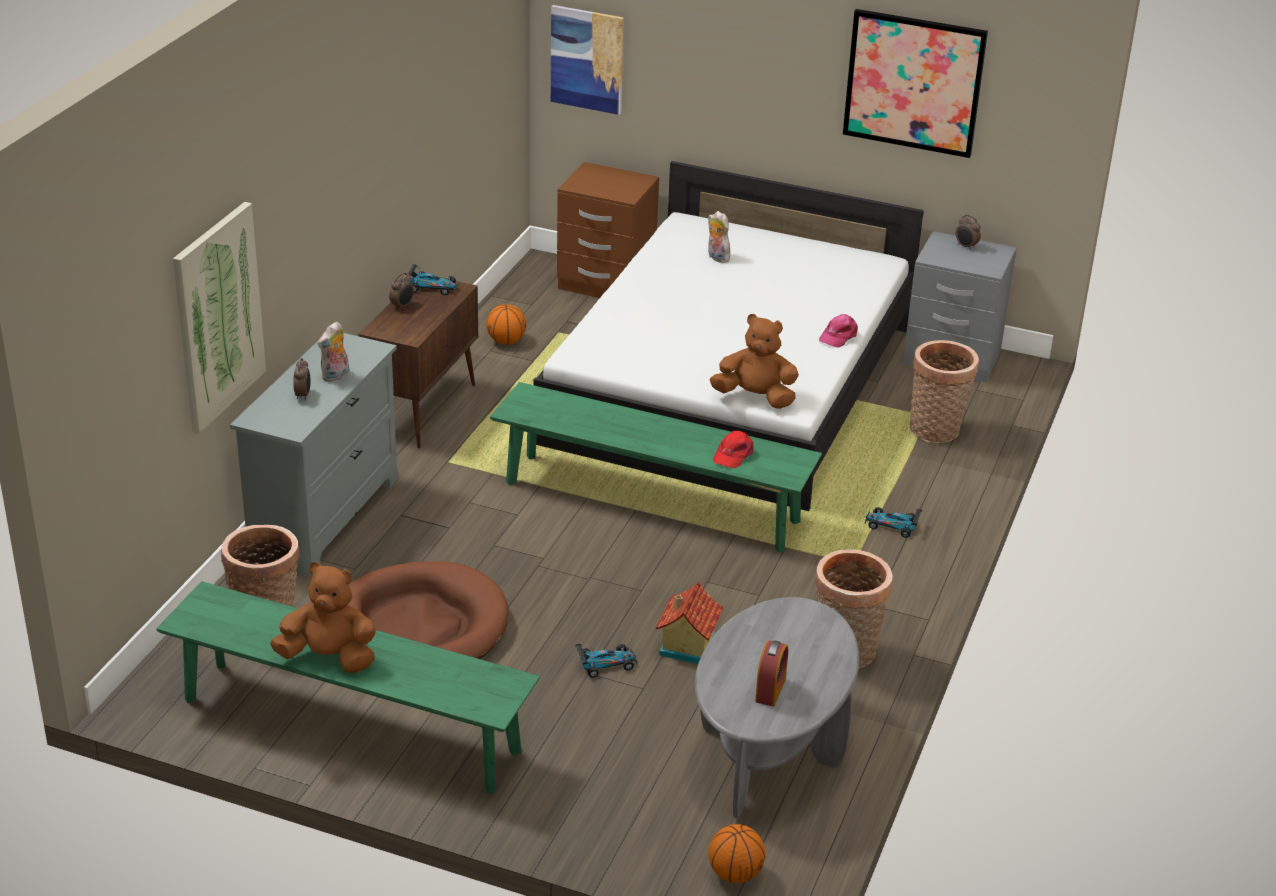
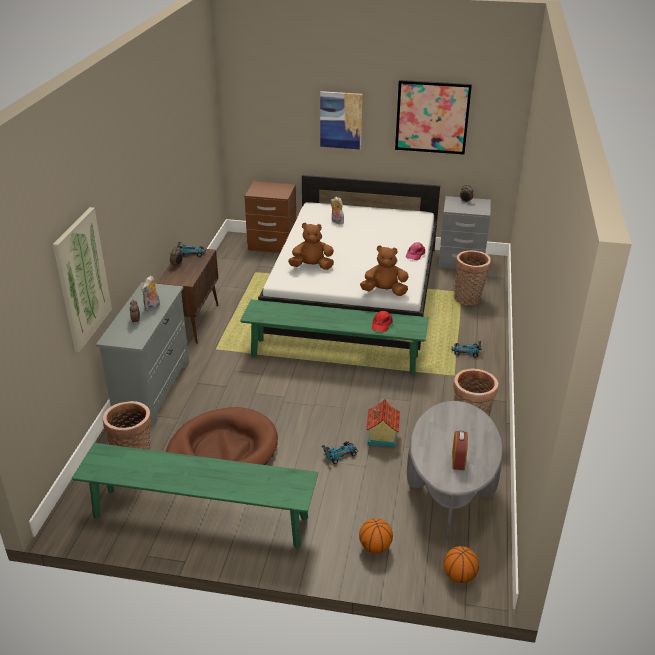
camera: 10 degrees left, 0 degrees up
brown plush toy [270,562,376,673] -> brown plush toy moved to [288,223,334,270]
basketball [486,304,526,345] -> basketball moved to [359,518,393,553]
picture [551,5,624,115] -> picture moved to [320,91,363,150]

